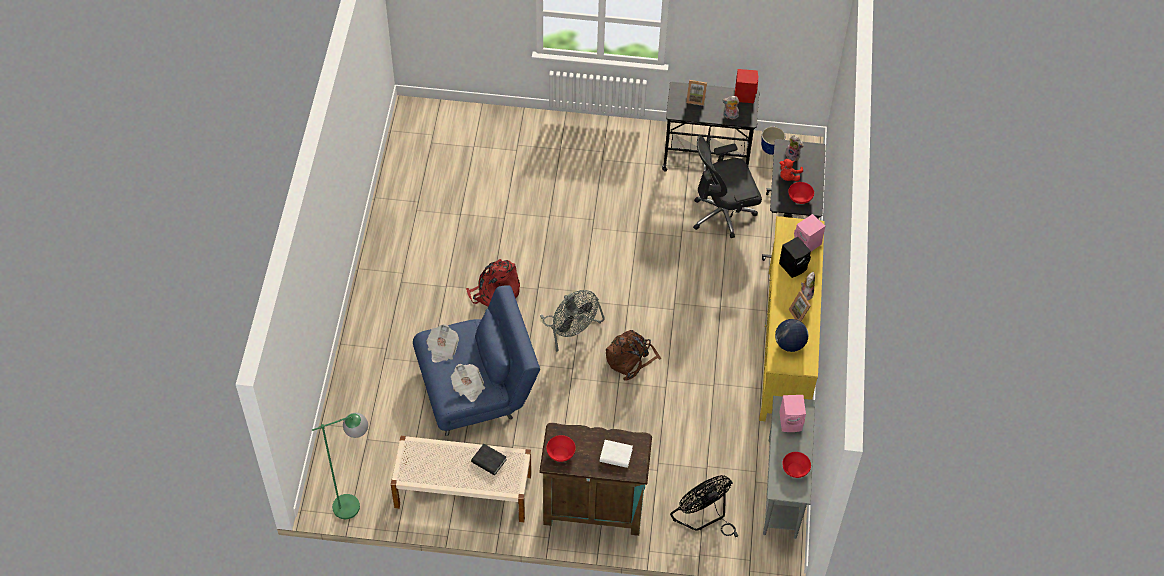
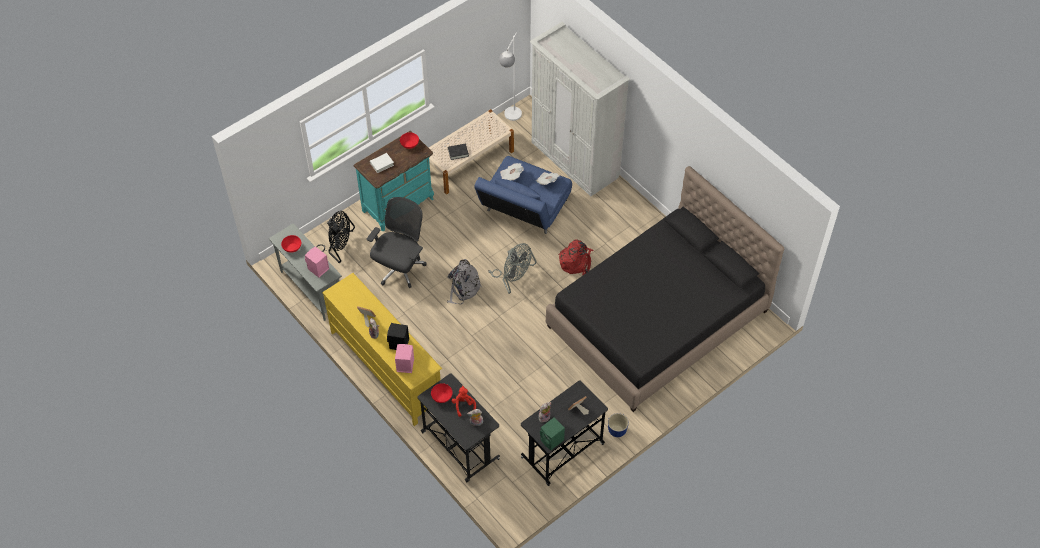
camera: 135 degrees right, 0 degrees up
green floor lamp [312,413,368,519] -> white floor lamp [499,32,522,121]
grey fan [540,290,605,352] -> grey fan turned 150 degrees counterclockwise [488,243,536,294]
brown backpack [606,330,661,381] -> grey backpack [447,259,482,304]
office chair [693,135,762,238] -> office chair moved to [367,197,427,288]
red speaker [735,69,758,103] -> green speaker [540,417,565,450]
planter [761,127,785,155] -> planter moved to [608,413,629,437]
globe [775,319,808,352] -> none
none -> white wardrobe [530,22,630,196]
none -> black bed [546,166,784,412]

